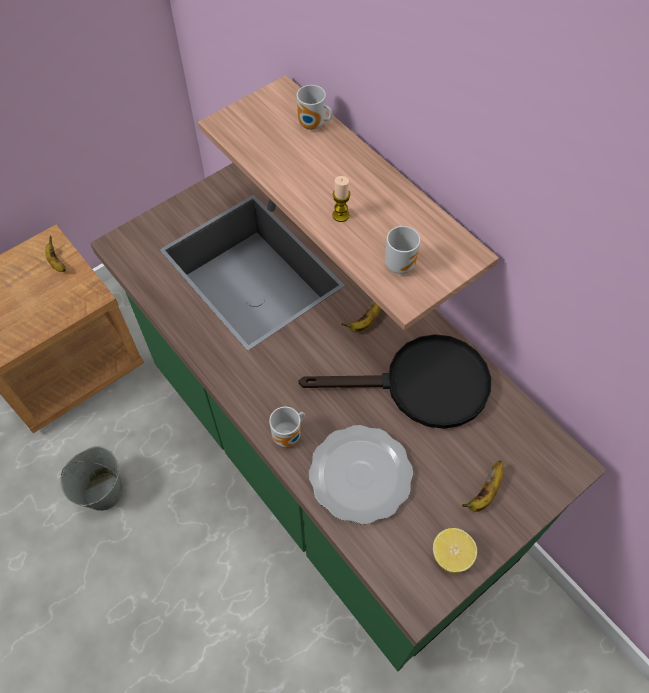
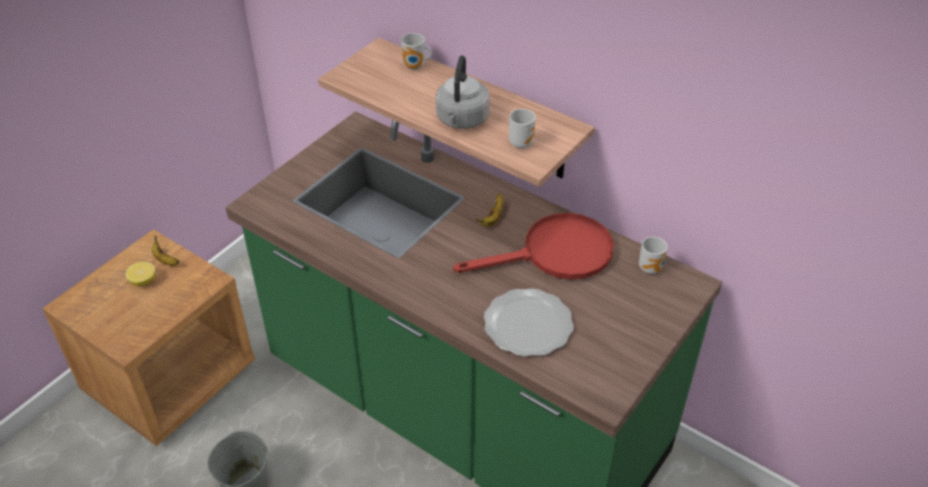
camera: 15 degrees left, 15 degrees down
mug [269,407,305,447] -> mug moved to [639,237,668,274]
black frying pan [299,334,491,429] -> red frying pan [453,213,614,279]
candle [332,176,350,222] -> grey kettle [436,55,490,129]
lemon [433,528,477,573] -> lemon moved to [126,262,155,286]
banana [461,460,503,512] -> none

